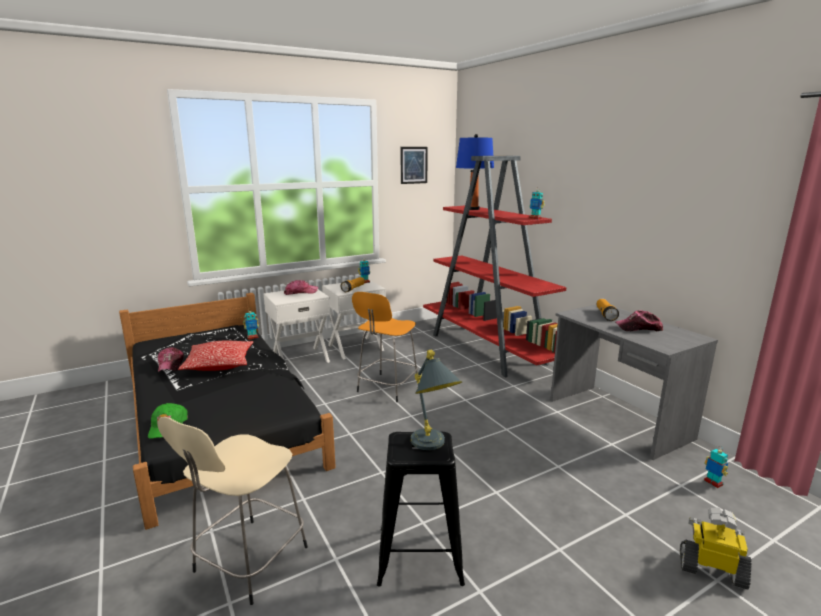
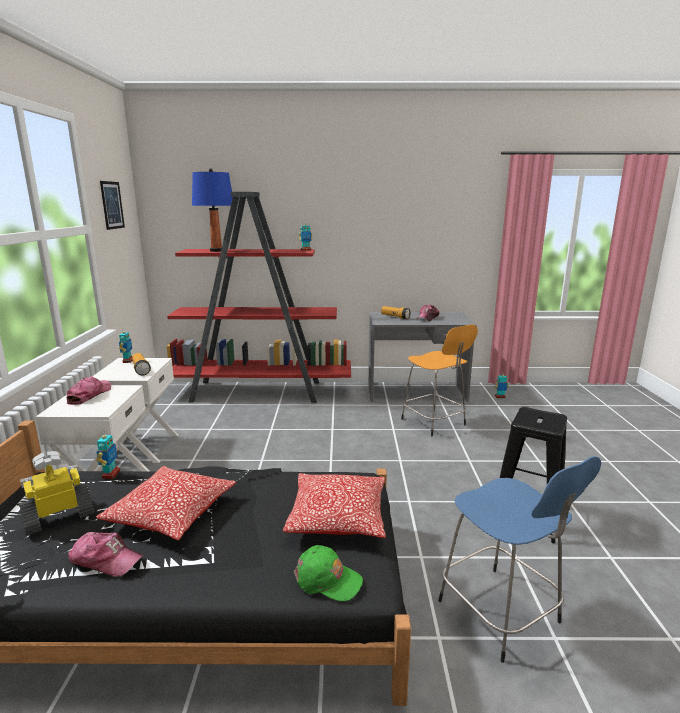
camera: 60 degrees left, 0 degrees up
beige stool [157,417,308,605] -> blue stool [438,456,601,663]
orange stool [352,292,418,402] -> orange stool moved to [401,325,478,436]
grey table lamp [411,350,463,450] -> none
toy robot [680,508,752,590] -> toy robot moved to [19,451,94,536]
none -> pillow [283,473,386,538]

